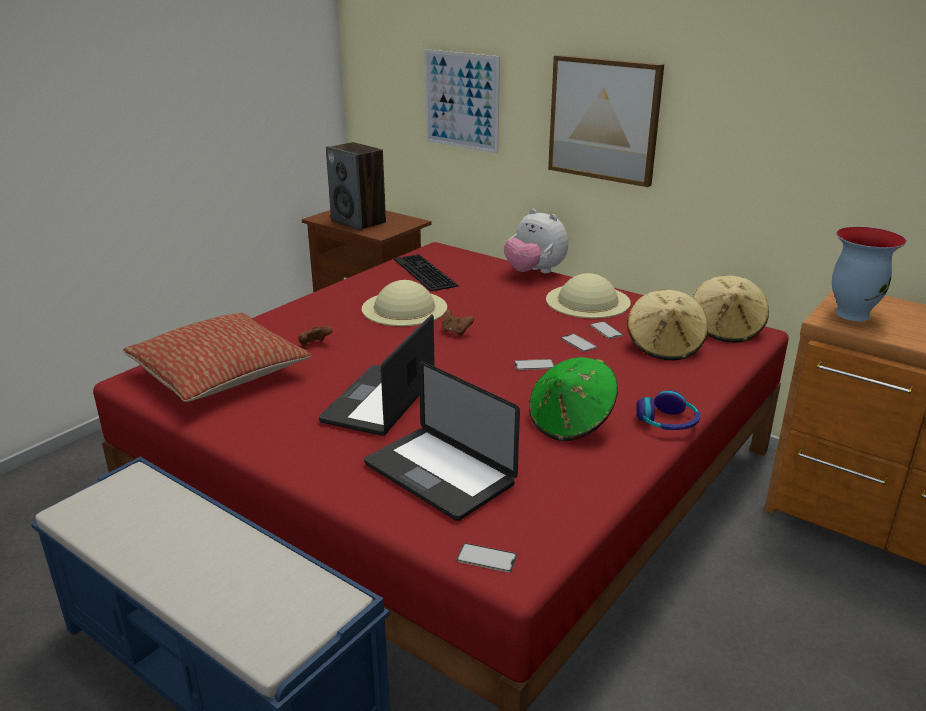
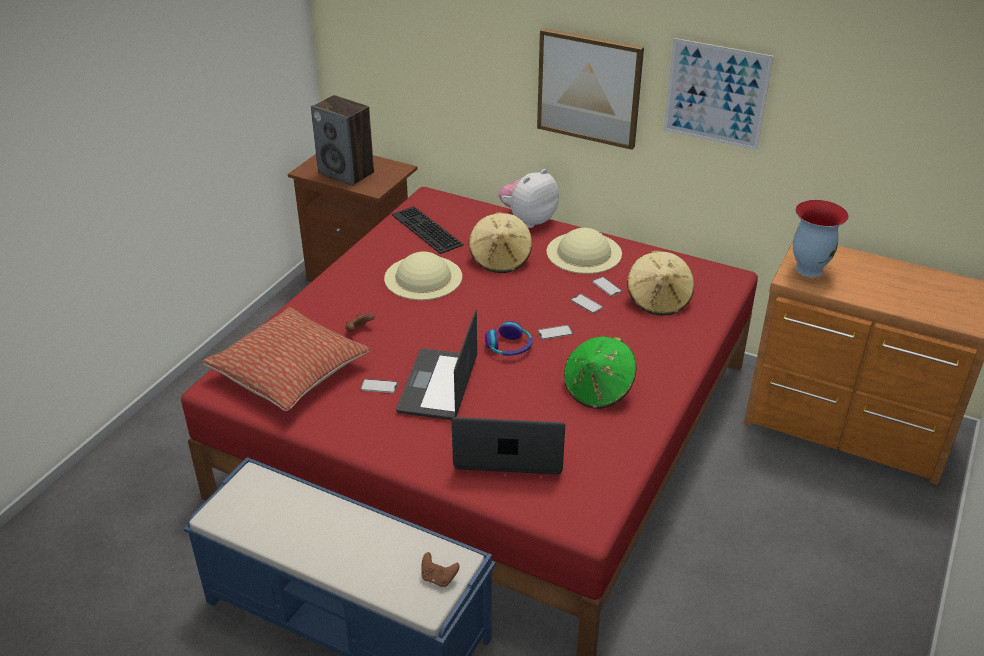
camera: 10 degrees left, 10 degrees up
laptop [364,361,520,521] -> laptop turned 150 degrees clockwise [452,417,565,474]
picture [424,49,500,154] -> picture moved to [664,38,774,151]
brown game controller [442,310,474,336] -> brown game controller moved to [421,552,460,587]
phone [457,543,517,573] -> phone moved to [360,379,398,393]
plush toy [504,209,568,273] -> plush toy turned 105 degrees clockwise [499,169,559,228]
headphones [636,390,701,430] -> headphones moved to [485,321,533,356]
beige hat [692,275,769,343] -> beige hat moved to [468,212,532,273]

